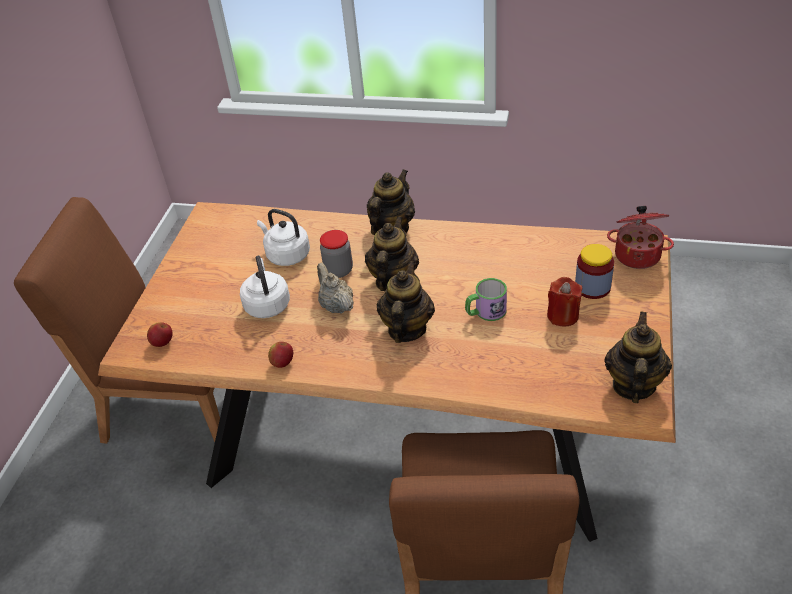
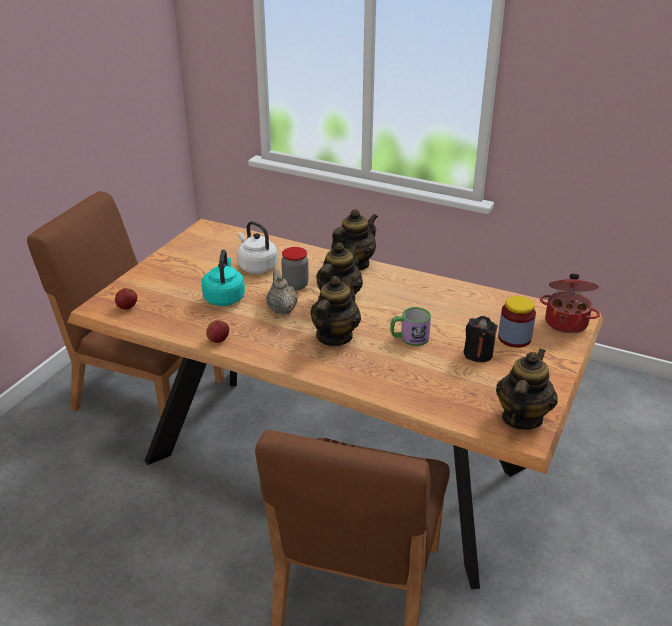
camera: 10 degrees right, 10 degrees down
white kettle [240,255,290,318] -> turquoise kettle [202,250,245,306]
red candle [547,277,582,327] -> black candle [464,316,498,362]

